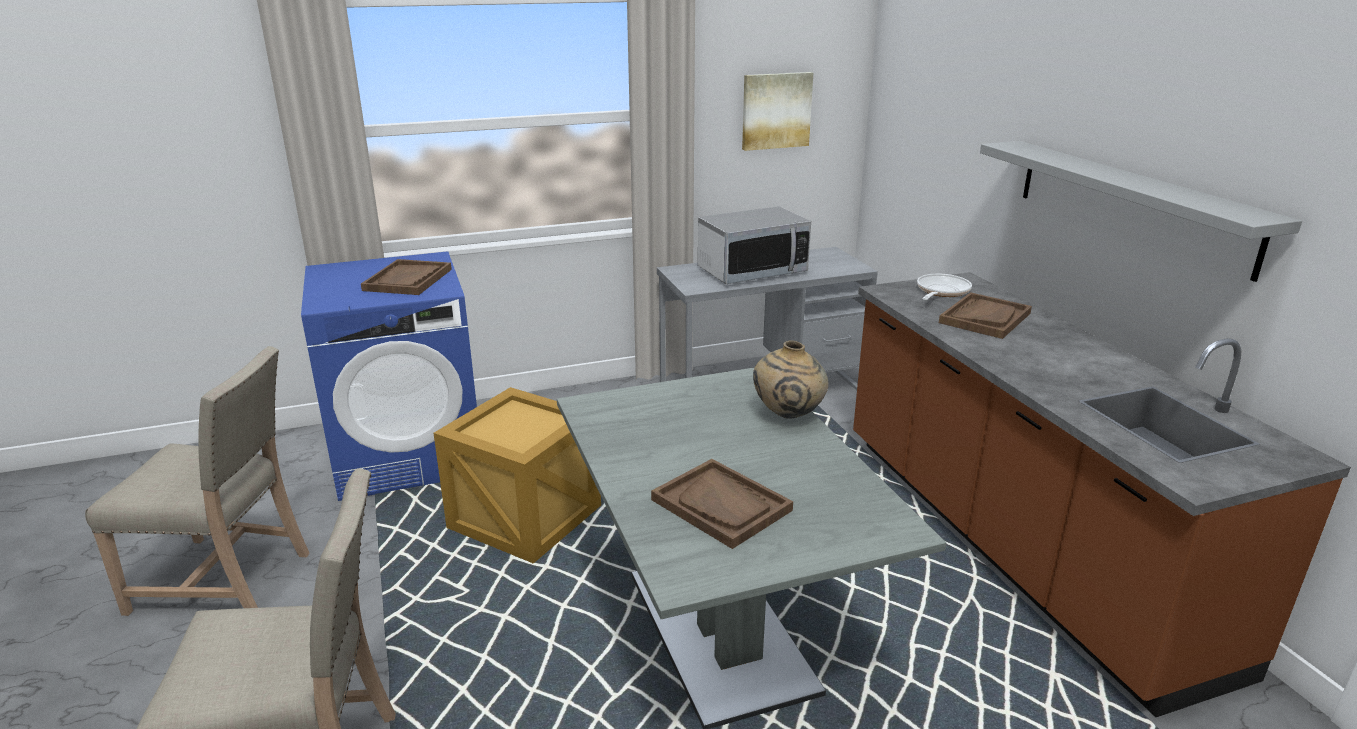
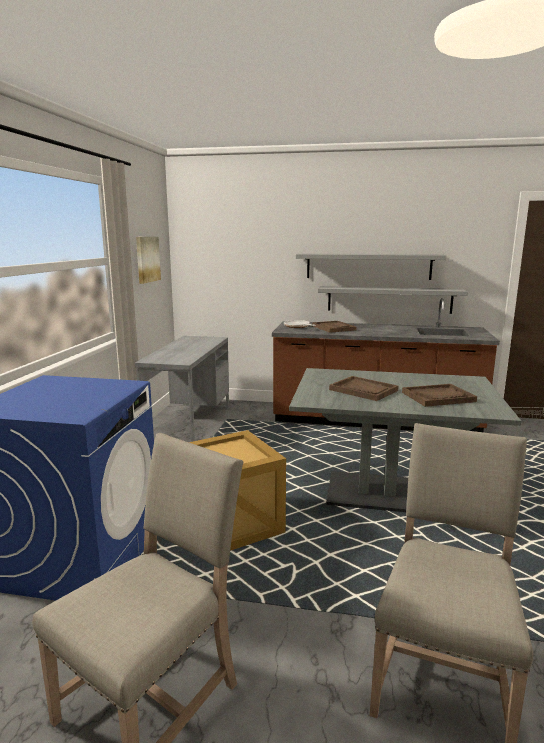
camera: 60 degrees left, 10 degrees down
brown tray [361,259,452,295] -> brown tray moved to [329,376,399,401]
microwave [698,206,811,284] -> none
beige vase [753,340,829,419] -> none
none -> grey shelf [318,286,468,314]

